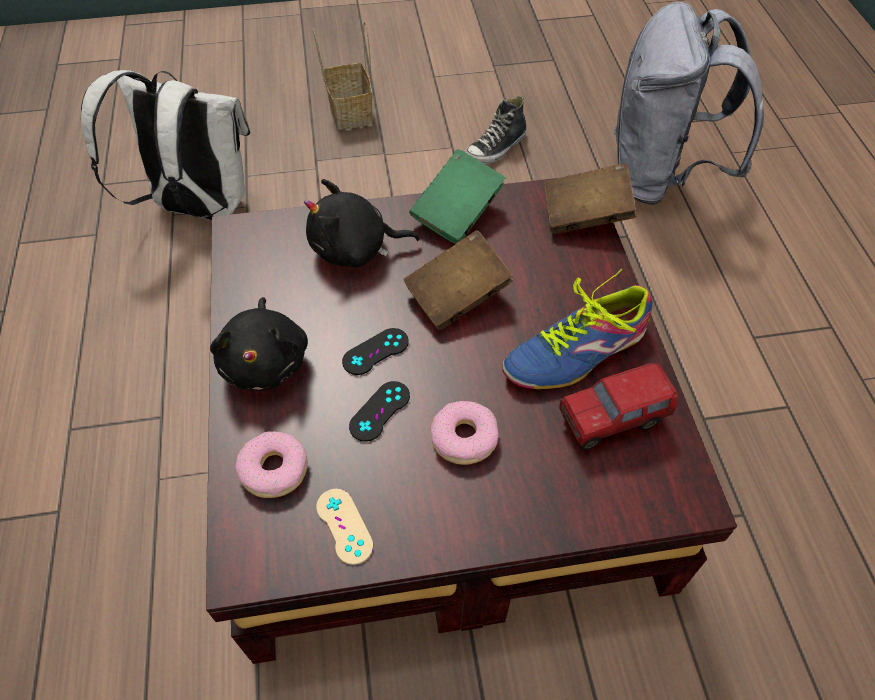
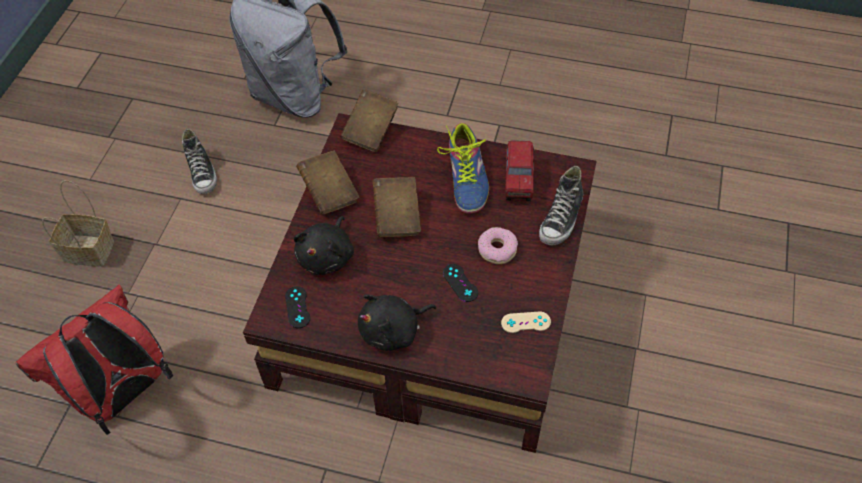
camera: 65 degrees left, 0 degrees up
white backpack [81,70,250,220] -> red backpack [16,284,173,435]
black plush toy [210,297,308,391] -> black plush toy turned 135 degrees clockwise [358,294,436,351]
donut [235,431,308,498] -> none
black game controller [342,328,409,375] -> black game controller moved to [285,286,310,328]
green book [409,149,506,244] -> brown book [296,151,360,215]
none -> shoe [539,166,583,245]

